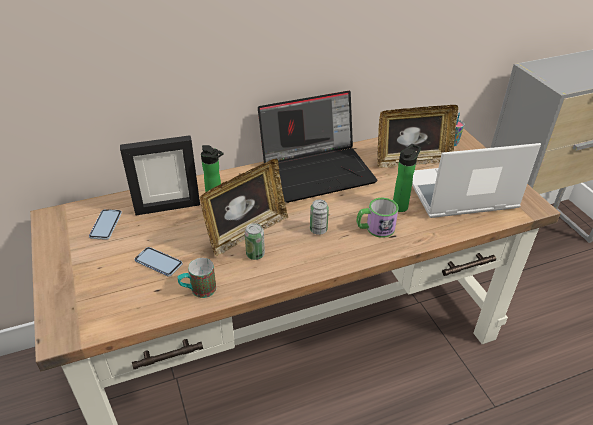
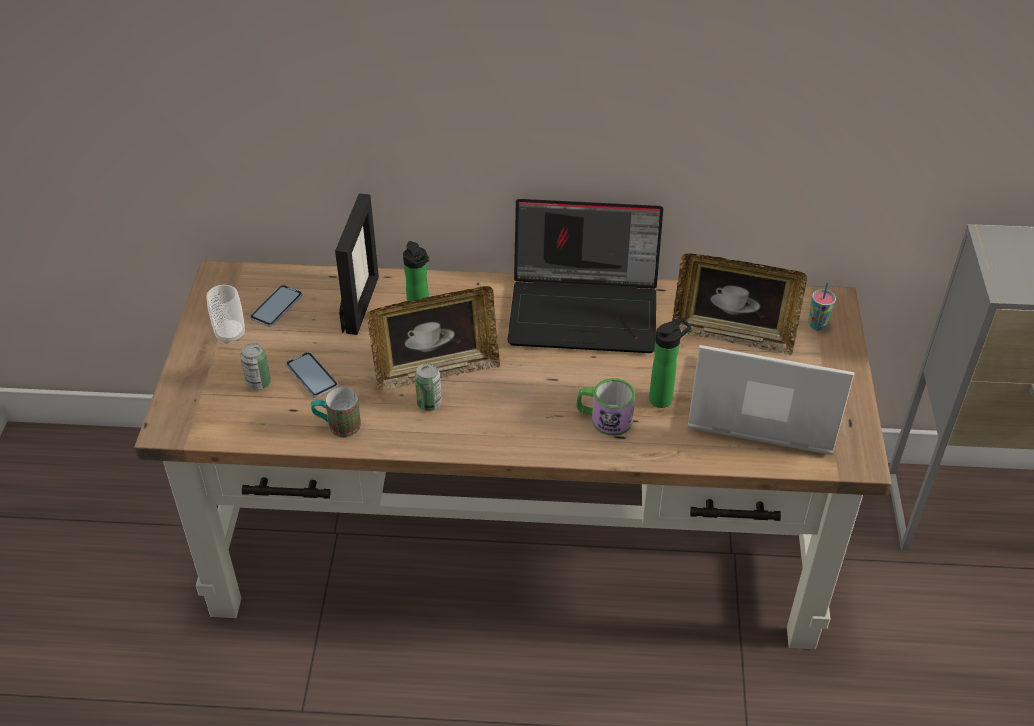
camera: 25 degrees right, 5 degrees up
picture frame [120,135,200,215] -> picture frame turned 90 degrees counterclockwise [335,193,379,335]
can [310,199,329,235] -> can moved to [240,343,271,390]
none -> cup [206,285,245,344]

